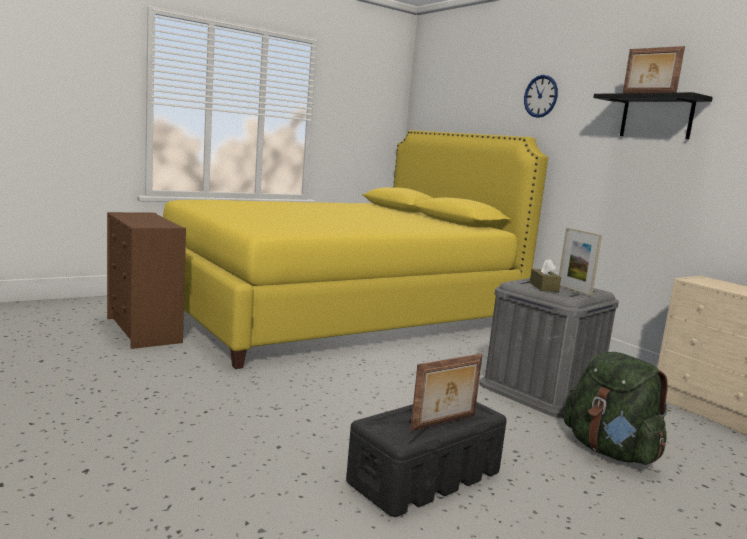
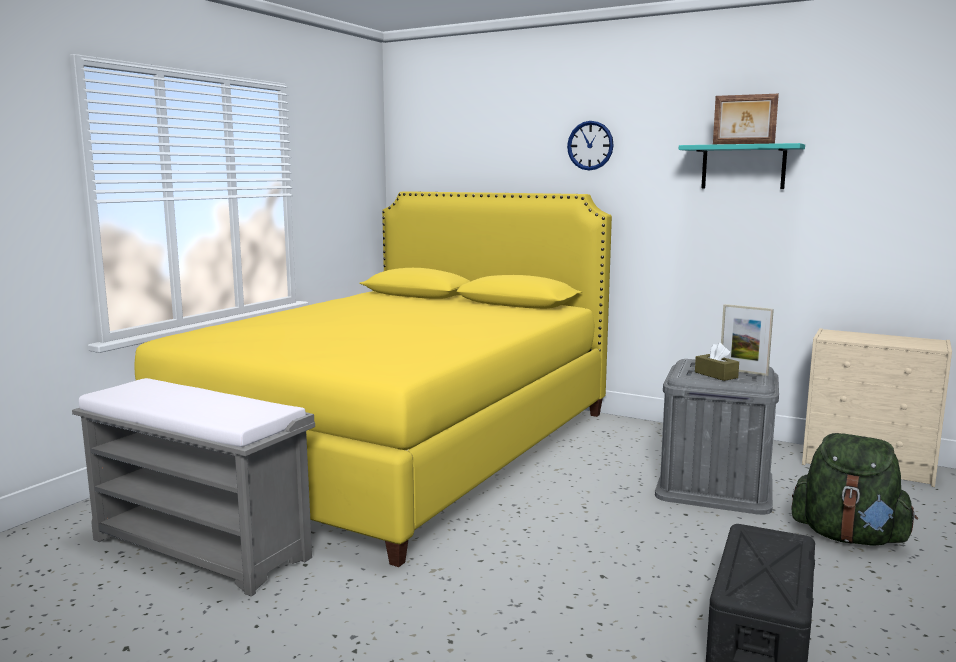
camera: 25 degrees left, 0 degrees up
brown dresser [107,212,186,349] -> grey bench [72,378,315,596]
picture frame [410,354,483,431] -> none
black shelf [593,92,713,139] -> turquoise shelf [679,143,805,189]

